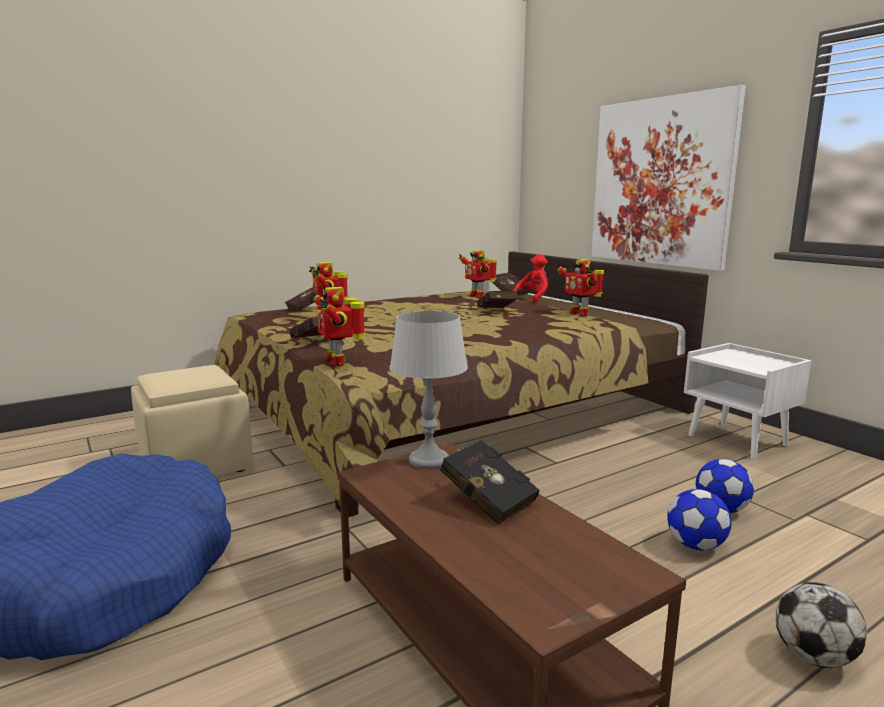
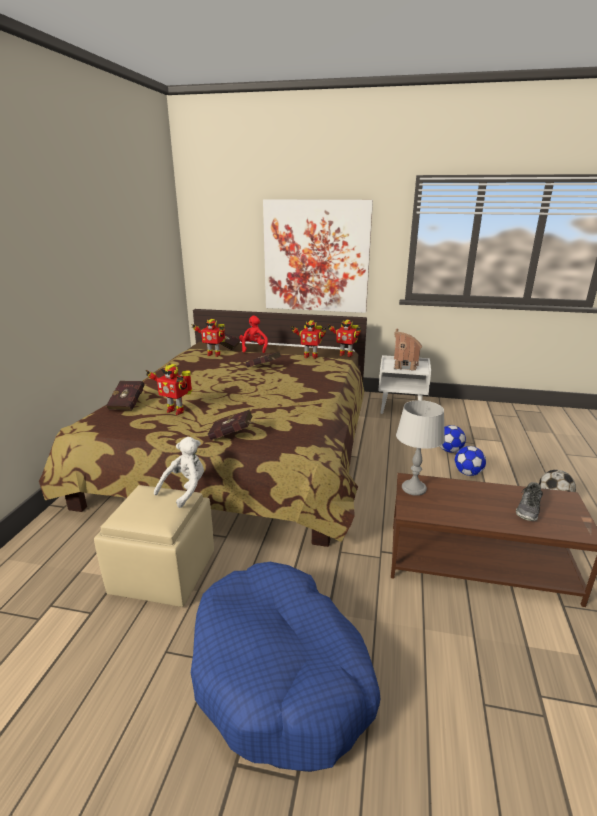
camera: 45 degrees left, 10 degrees up
toy robot [310,287,365,367] -> toy robot moved to [327,320,361,357]
black book [440,440,540,524] -> none
none -> white plush toy [154,437,204,508]
none -> toy house [394,329,422,371]
none -> shoe [516,482,543,521]

